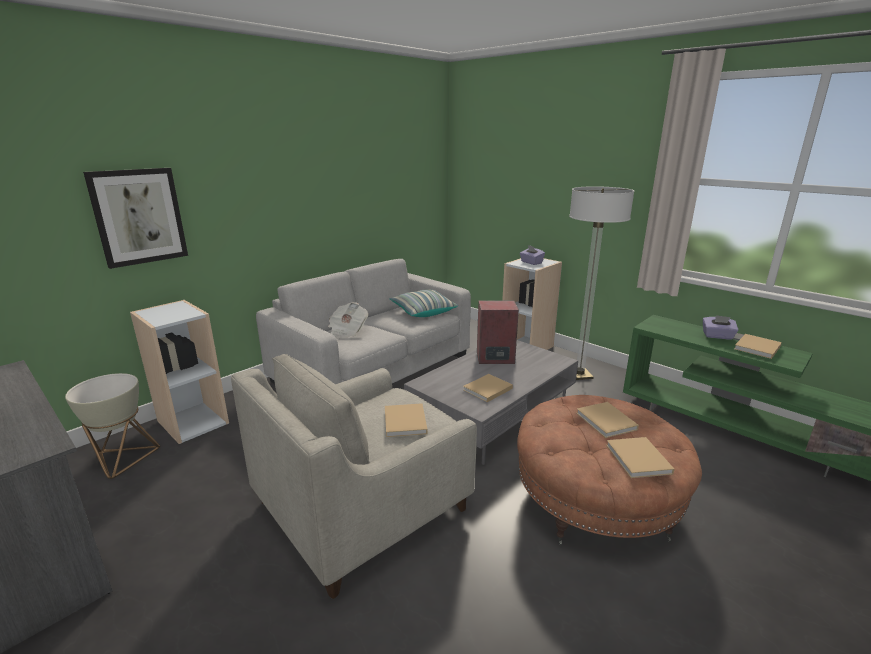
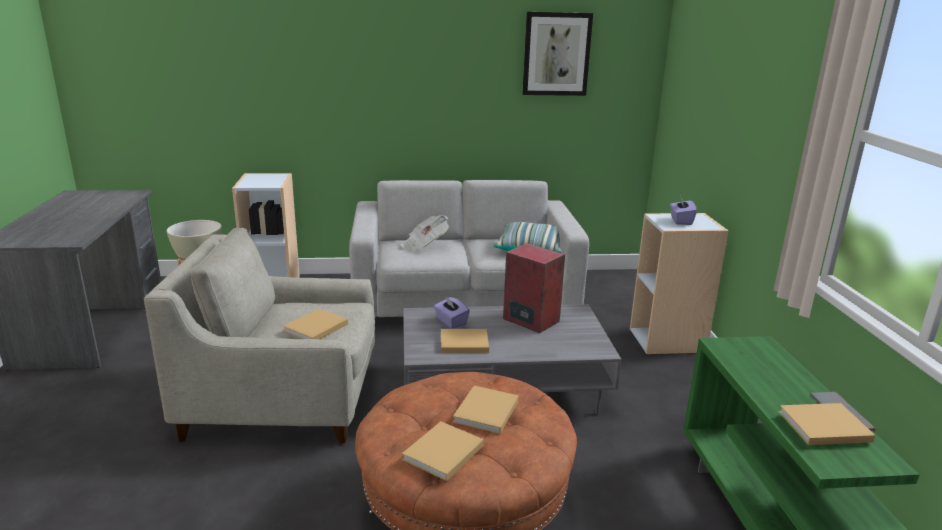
camera: 40 degrees right, 0 degrees up
picture [83,168,188,269] -> picture moved to [522,12,593,96]
floor lamp [569,186,634,380] -> none
purple tissue box [703,315,739,340] -> purple tissue box moved to [434,296,470,329]

